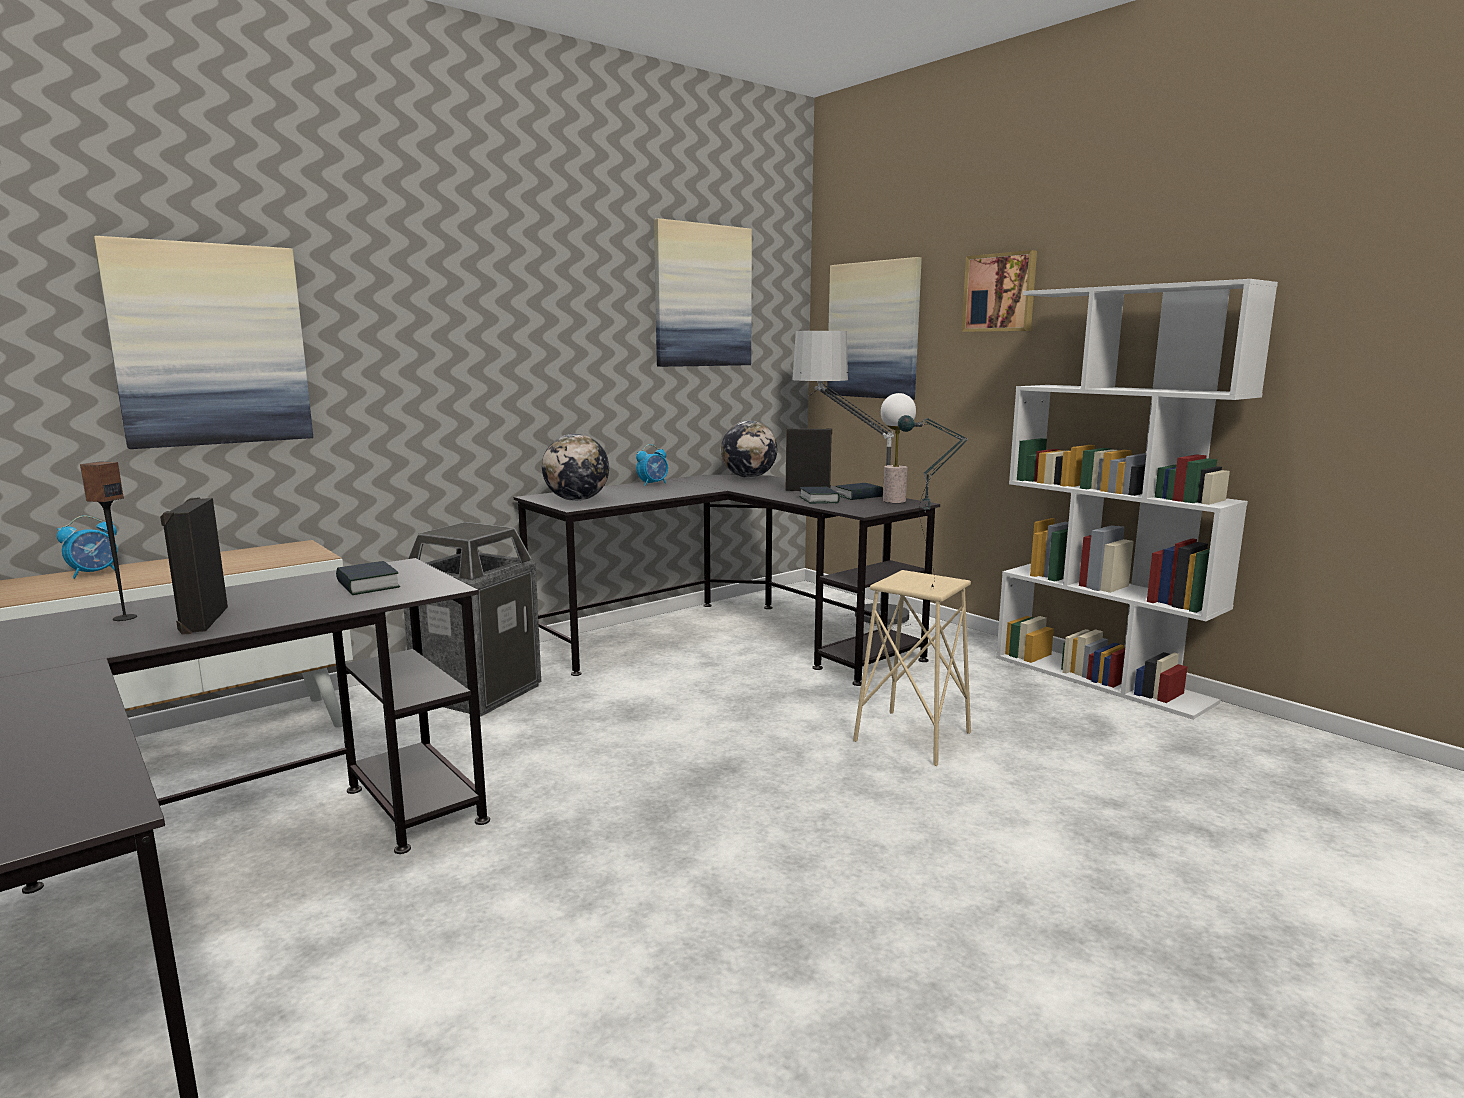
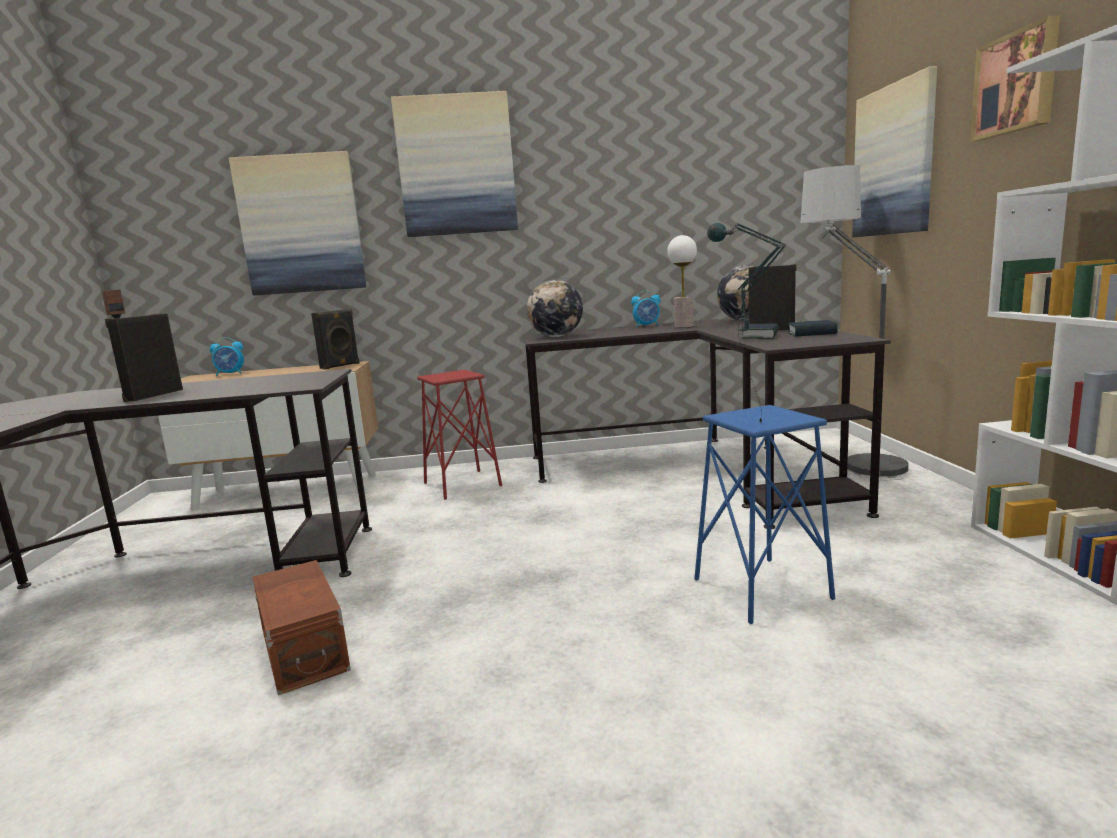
camera: 35 degrees right, 0 degrees up
book [336,561,400,595] -> none
trash can [404,522,541,716] -> red stool [417,370,502,500]
picture [654,218,752,367] -> picture moved to [391,91,518,237]
beige stool [853,570,971,766] -> blue stool [694,405,835,624]
table lamp [881,393,916,503] -> table lamp moved to [667,235,697,328]
none -> brown storage box [252,560,351,695]
none -> black speaker [311,309,359,370]

